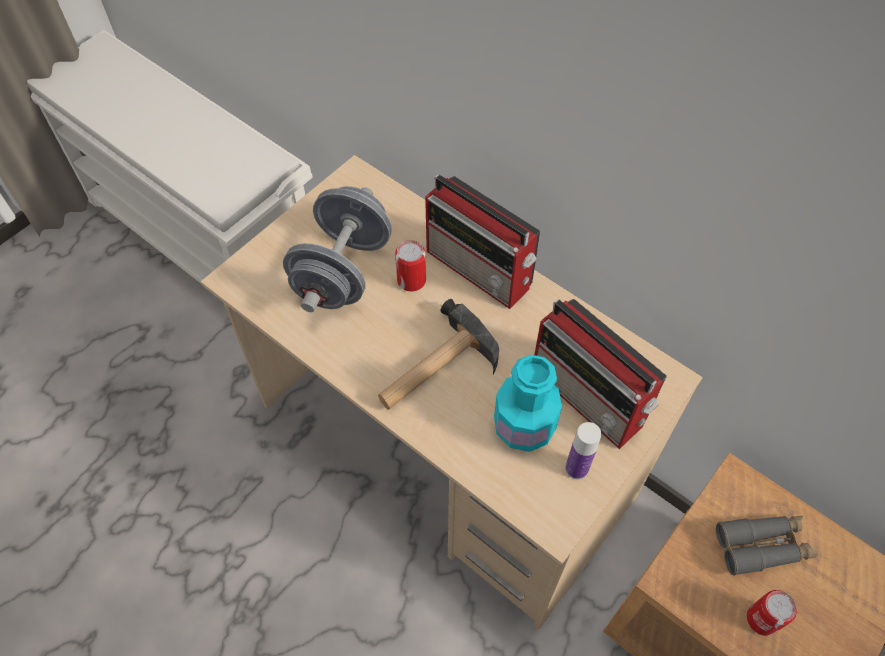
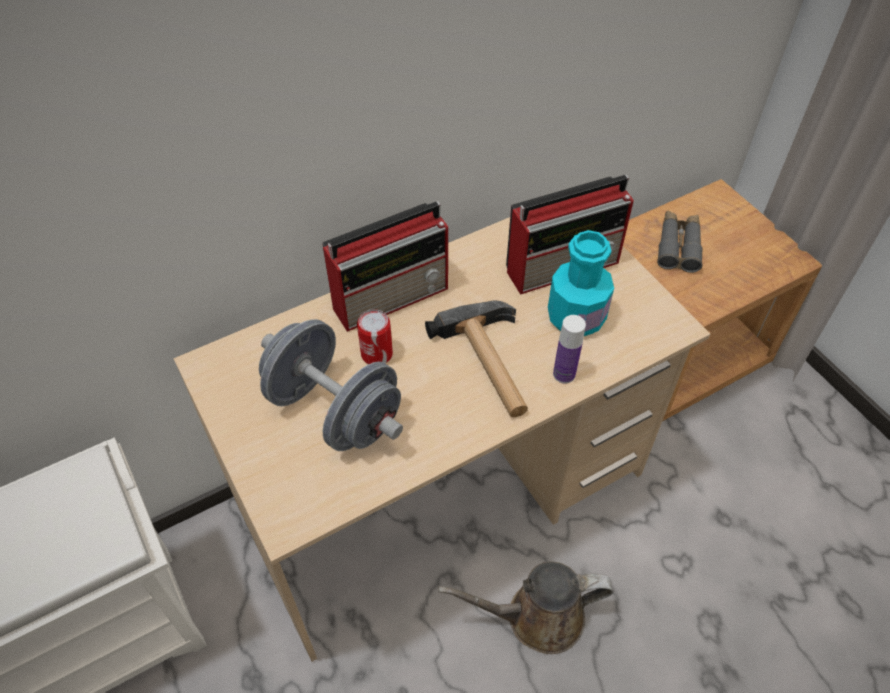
camera: 70 degrees left, 5 degrees down
bottle [565,422,601,479] -> bottle moved to [553,315,586,383]
can [747,590,797,636] -> none
none -> brown watering can [438,562,613,654]

